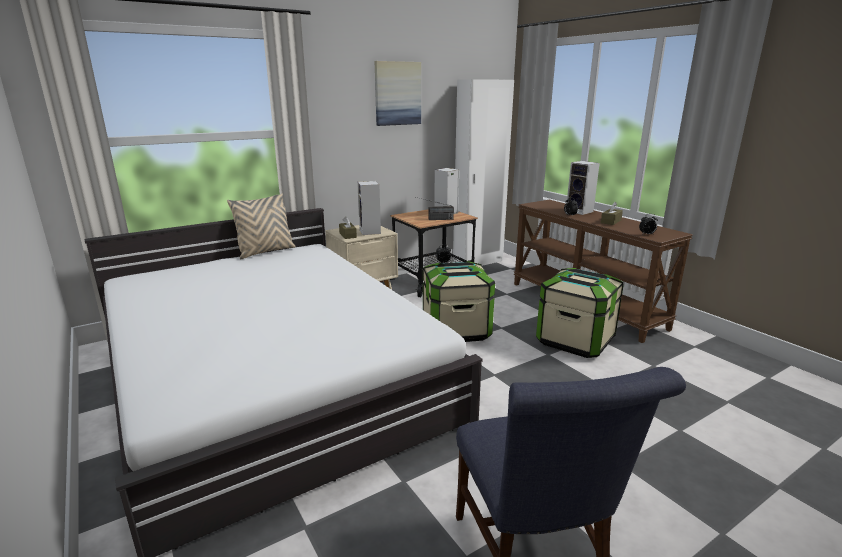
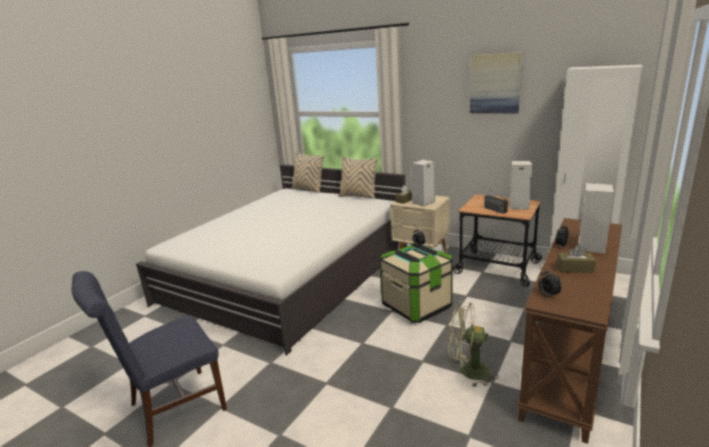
camera: 65 degrees right, 0 degrees up
storage box [536,268,624,358] -> green fan [448,301,499,388]
none -> beige pillow [291,152,324,193]

